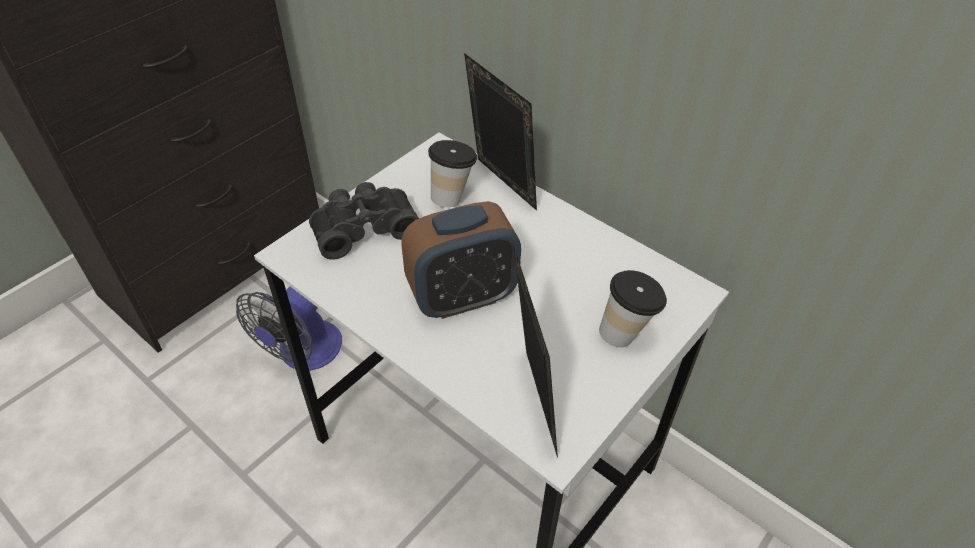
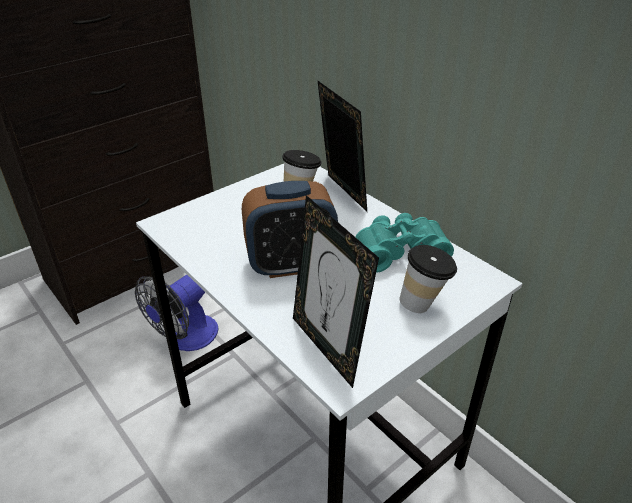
camera: 10 degrees right, 10 degrees down
black binoculars [309,182,419,260] -> none
picture frame [513,244,558,458] -> picture frame turned 150 degrees clockwise [293,195,379,388]
none -> turquoise binoculars [356,213,454,273]

